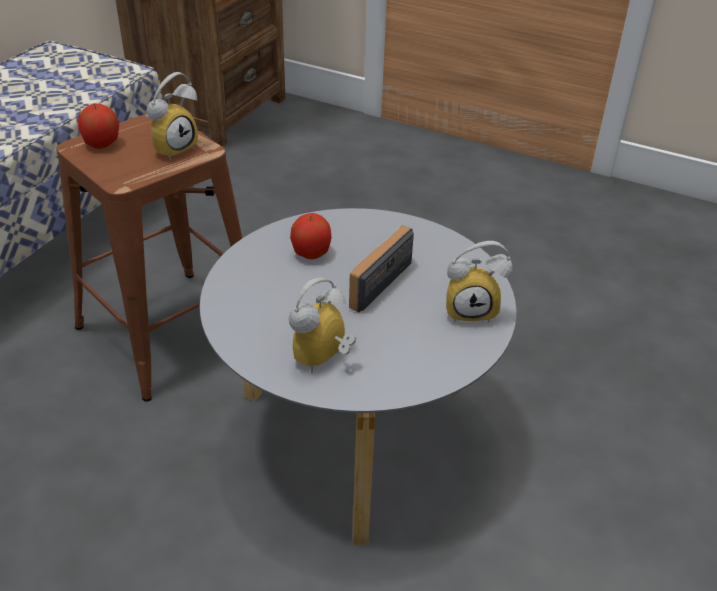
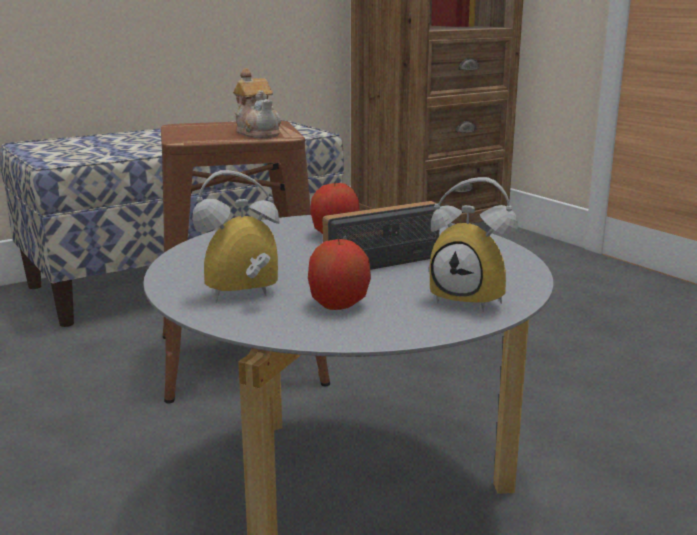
camera: 30 degrees right, 20 degrees down
apple [78,104,119,149] -> apple moved to [308,237,371,310]
alarm clock [146,72,198,160] -> teapot [233,68,281,138]

